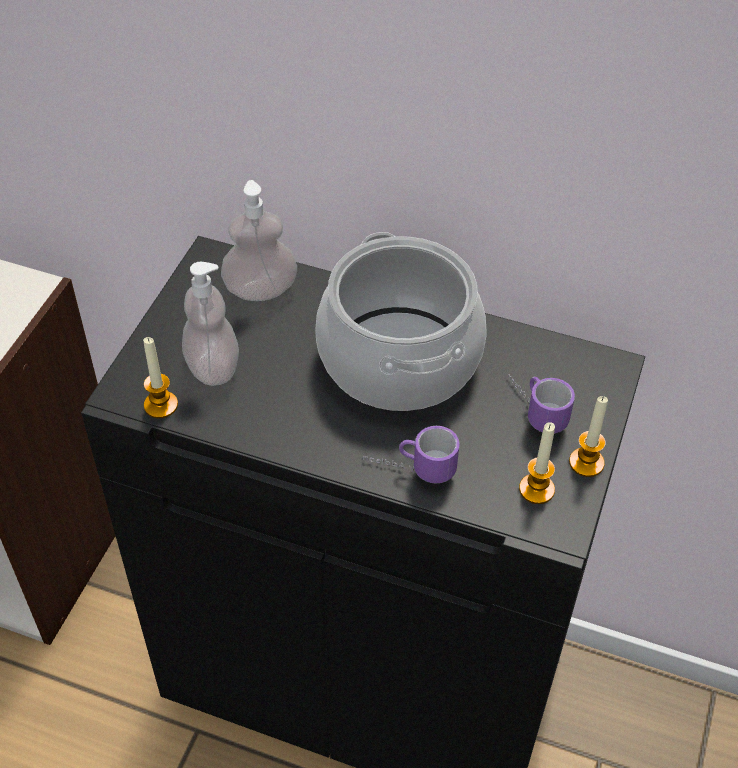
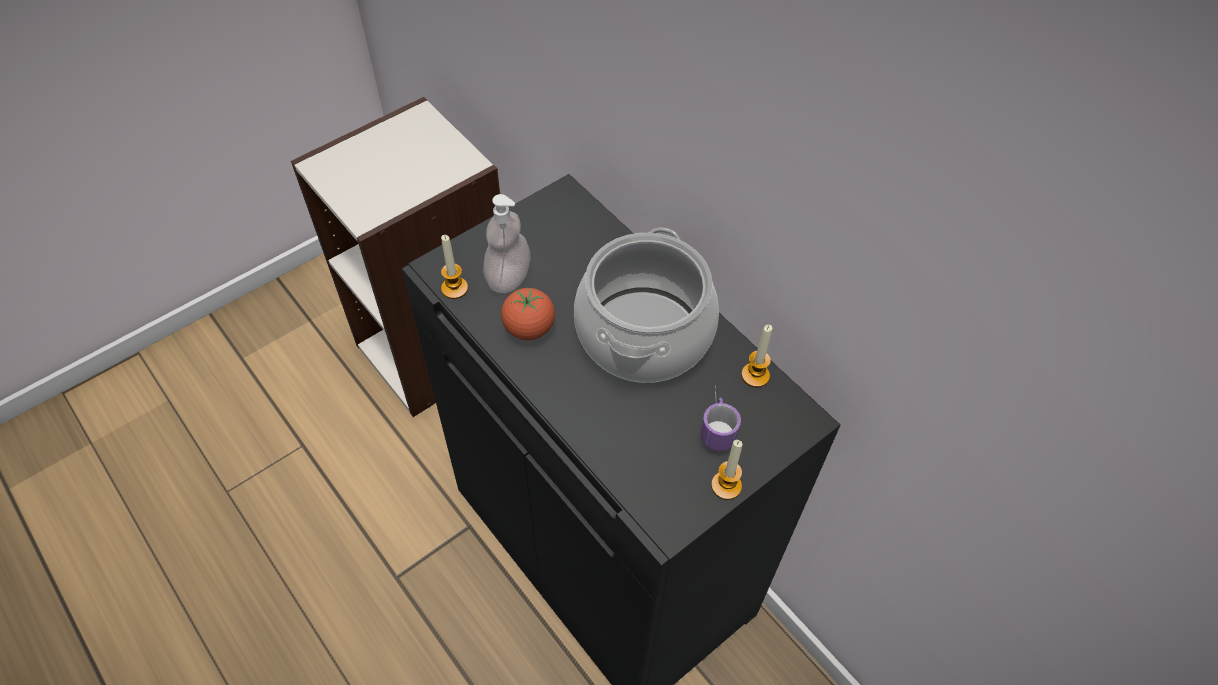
camera: 30 degrees right, 5 degrees up
soap dispenser [221,180,297,301] -> none
mug [363,426,460,484] -> none
candle [519,422,555,504] -> candle moved to [741,325,772,387]
none -> tomato [501,288,555,340]

